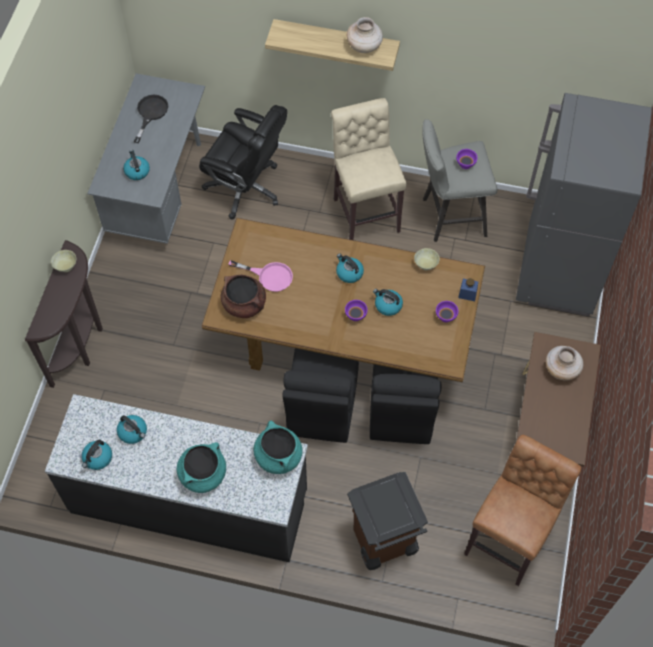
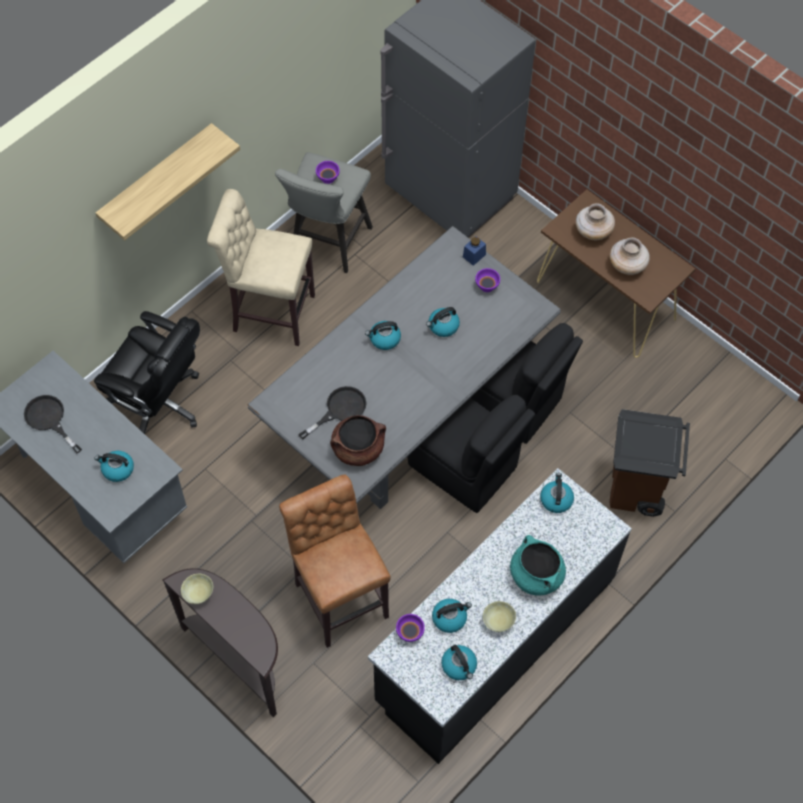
camera: 60 degrees left, 0 degrees up
black office chair [199,105,287,220] -> black office chair turned 60 degrees clockwise [94,311,200,434]
brown dining table [202,218,485,382] -> grey dining table [248,226,561,509]
pink frying pan [228,260,293,292] -> black frying pan [298,386,367,439]
turquoise cooking pot [253,421,302,474] -> kettle [540,472,574,513]
purple bowl [345,300,368,321] -> purple bowl moved to [396,614,425,642]
beige vase [347,17,383,53] -> beige vase moved to [610,237,650,275]
beige bowl [414,248,440,270] -> beige bowl moved to [483,601,516,632]
brown stool [464,435,581,586] -> brown stool moved to [279,475,391,648]

